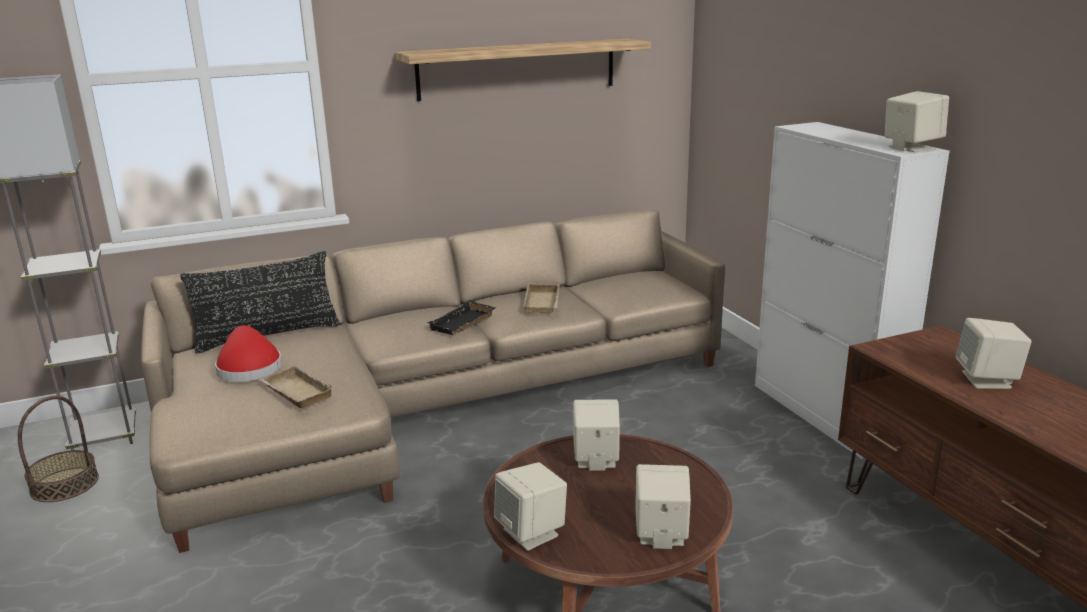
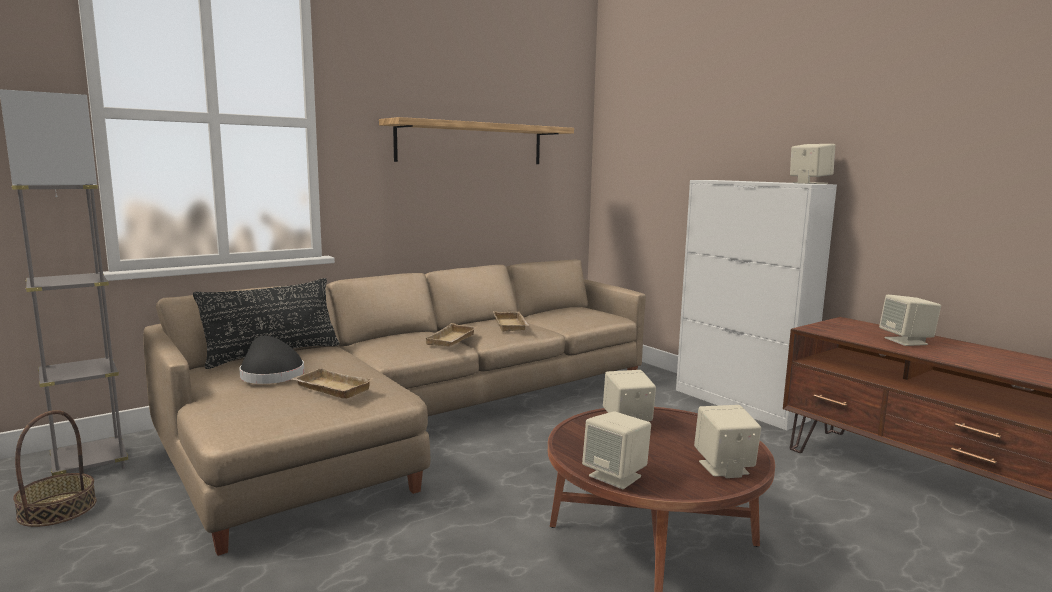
camera: 15 degrees left, 10 degrees down
red hat [215,325,282,382] -> black hat [239,336,304,384]
black tray [427,300,496,335] -> beige tray [424,323,477,347]

